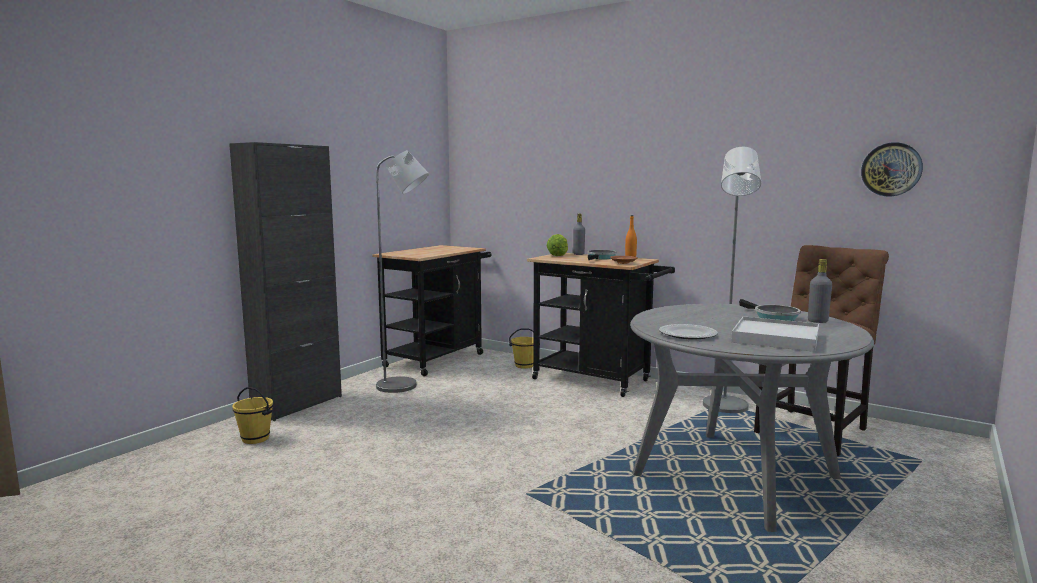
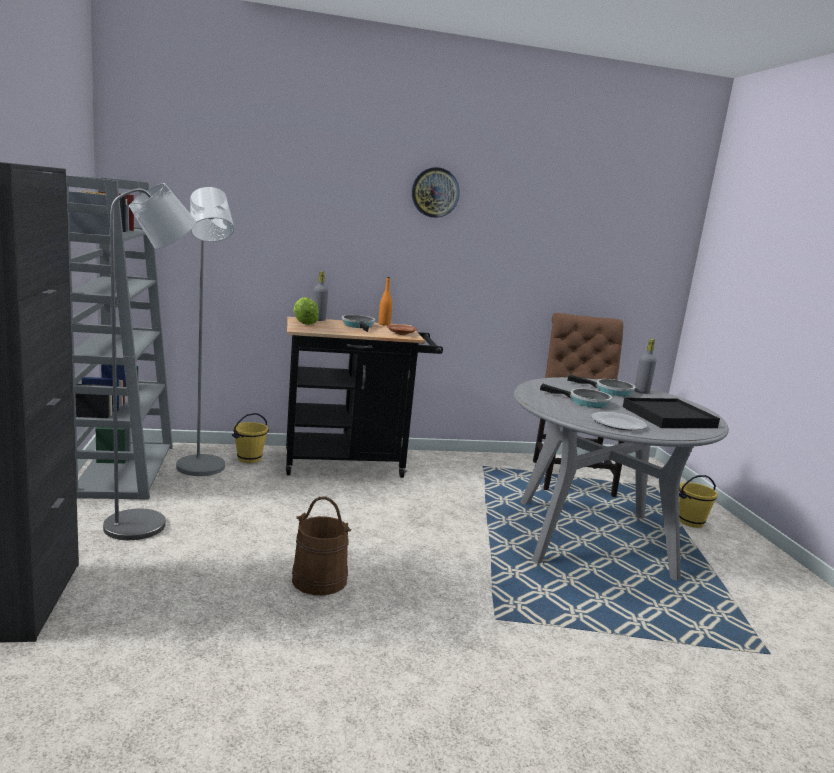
camera: 45 degrees left, 5 degrees up
yellow bucket [232,387,273,444] -> yellow bucket moved to [679,475,718,528]
black cart [372,245,492,376] -> grey bookcase [66,175,173,500]
grey floor lamp [703,147,761,413] -> grey floor lamp moved to [176,187,234,476]
white tray [731,316,819,352] -> black tray [623,398,720,428]
wall clock [861,142,923,196] -> wall clock moved to [412,167,460,218]
none -> brown bucket [292,496,351,595]
none -> frying pan [540,384,612,408]

